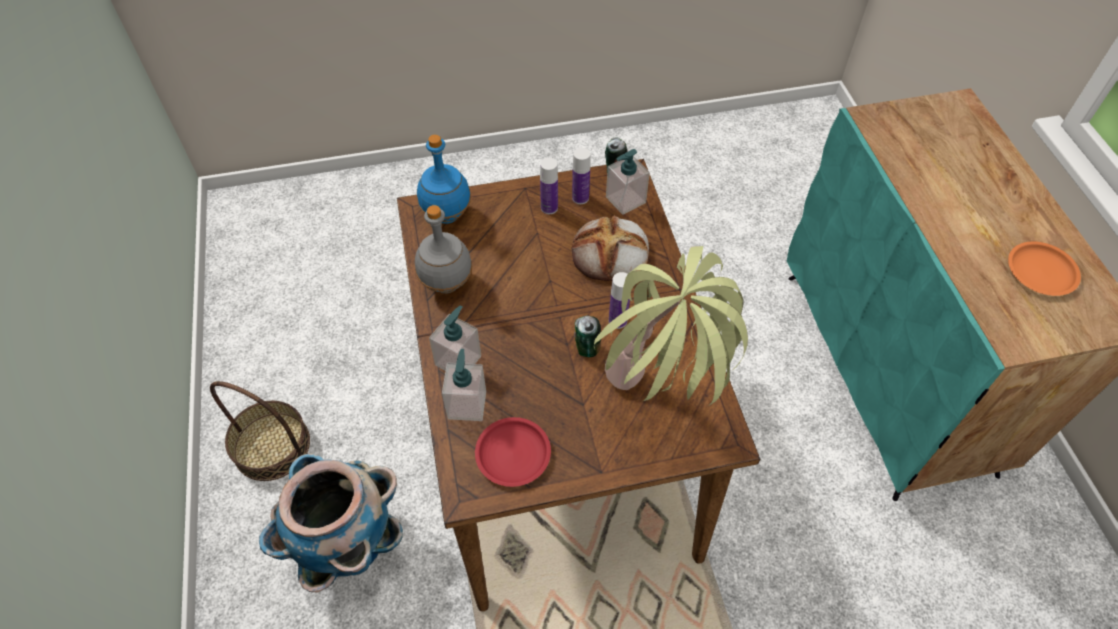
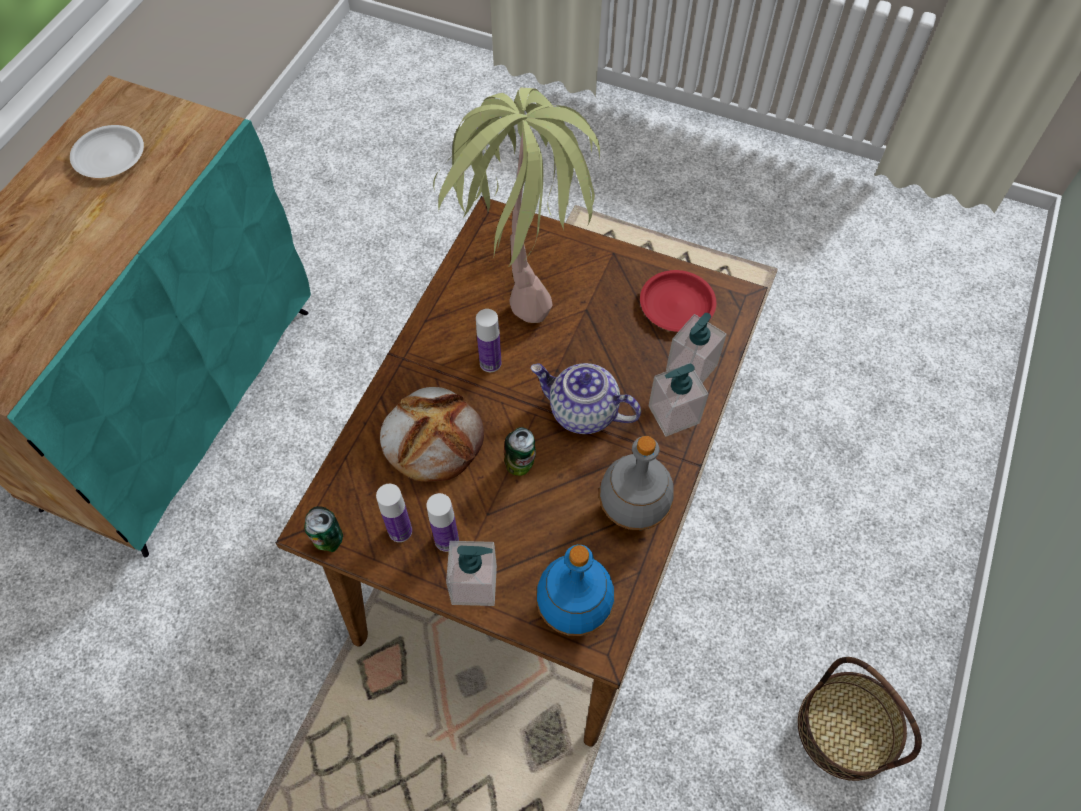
camera: 145 degrees left, 5 degrees up
planter [259,453,403,592] -> none
can [574,315,601,357] -> can moved to [504,427,536,476]
soap dispenser [606,149,650,215] -> soap dispenser moved to [446,541,497,606]
orange plate [1008,241,1081,296] -> white plate [70,125,144,178]
none -> teapot [530,363,641,434]

